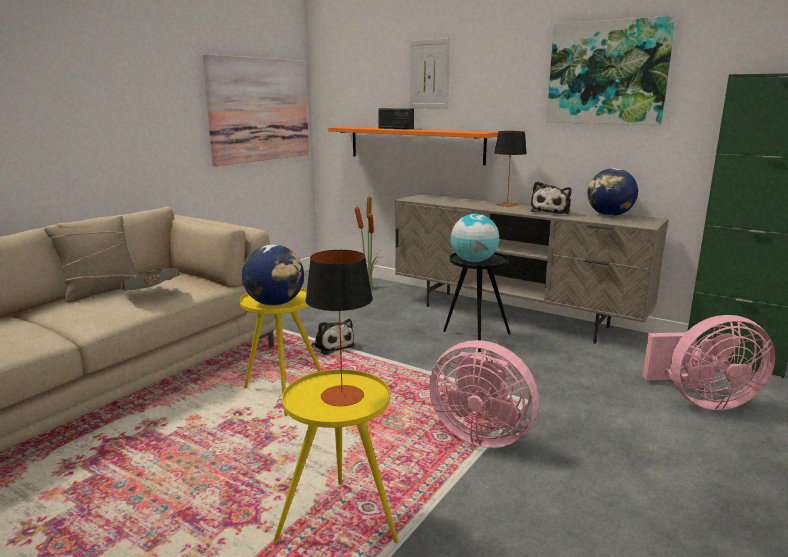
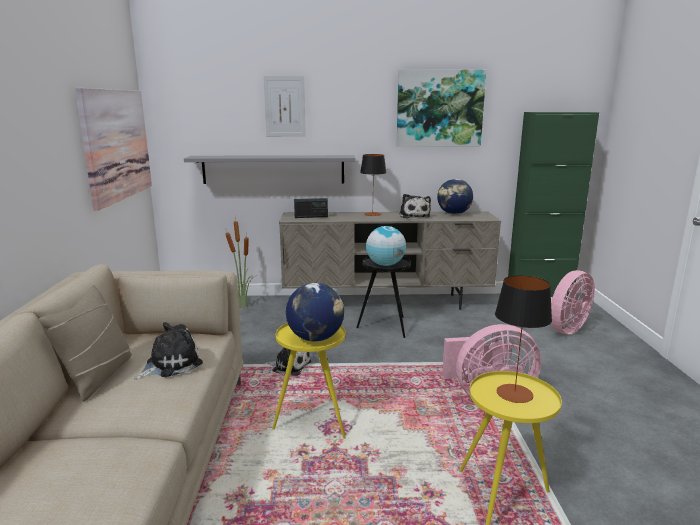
camera: 35 degrees left, 0 degrees up
newspaper [121,268,180,291] -> plush toy [135,322,203,380]
orange shelf [328,126,498,165] -> grey shelf [184,155,355,184]
radio [378,108,414,129] -> radio moved to [294,198,328,218]

